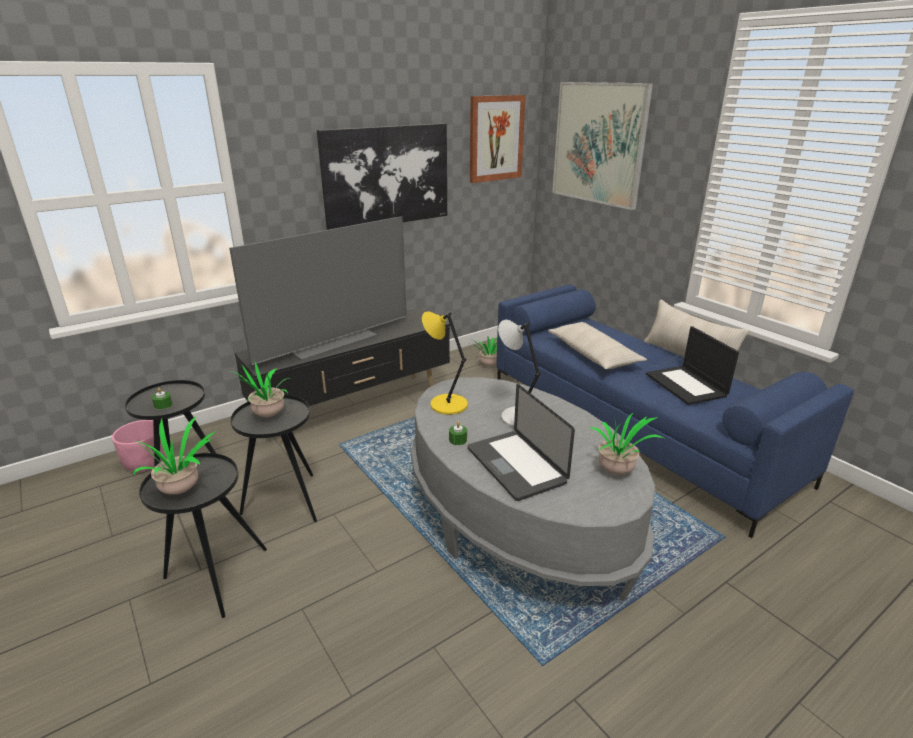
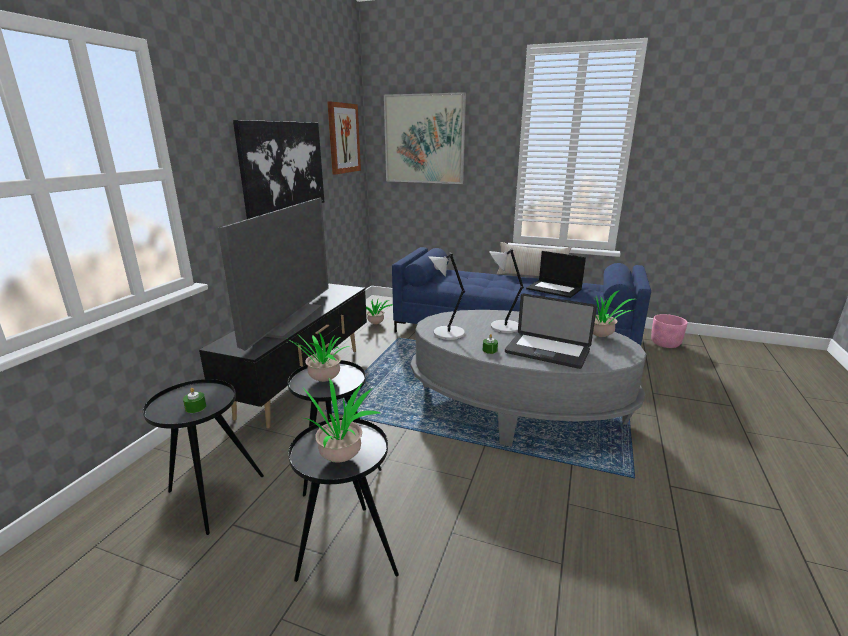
camera: 35 degrees left, 5 degrees down
pink planter [112,420,166,472] -> pink planter moved to [651,314,688,348]
yellow table lamp [422,311,468,415] -> grey table lamp [428,252,465,340]
beige pillow [548,322,647,369] -> none

